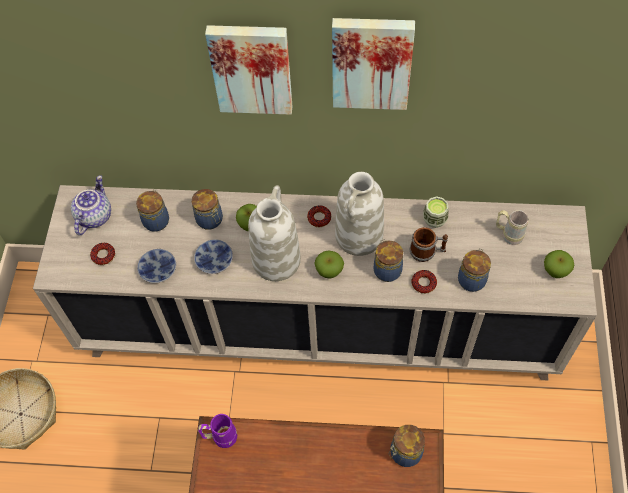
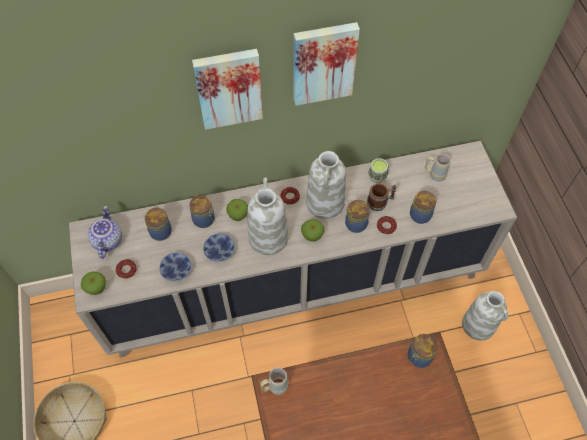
camera: 20 degrees left, 0 degrees up
purple mug [198,414,237,448] -> beige mug [260,367,289,395]
apple [544,250,574,278] -> apple moved to [81,271,106,295]
none -> white vase [462,291,508,341]

